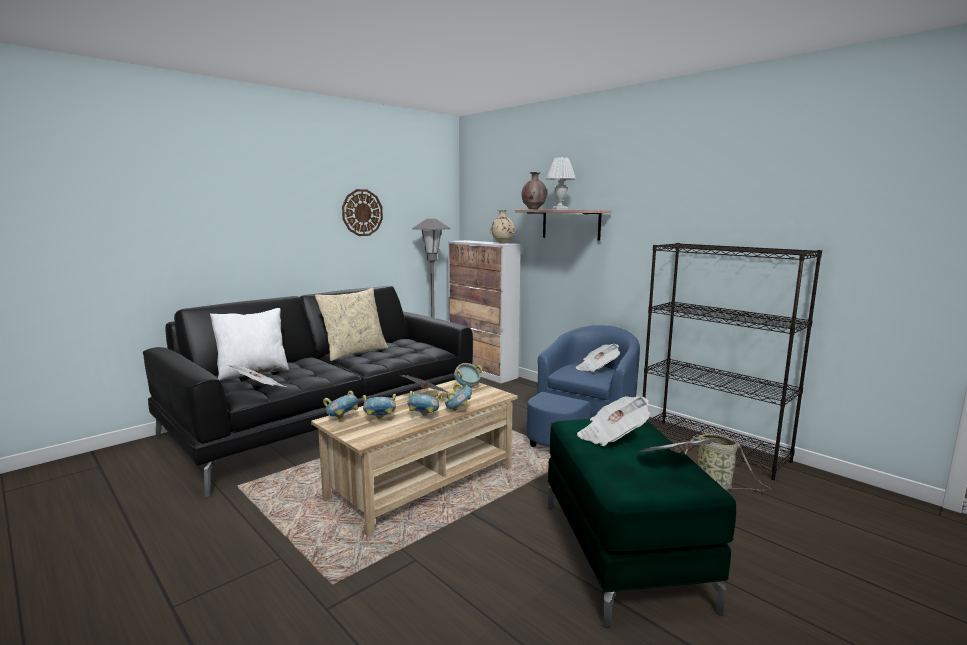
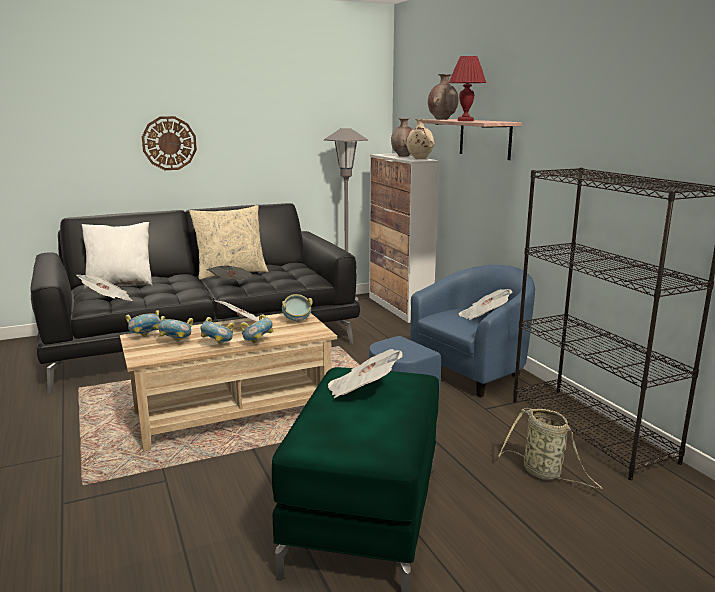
camera: 20 degrees right, 5 degrees up
wall clock [342,189,383,236] -> wall clock moved to [142,116,197,170]
white table lamp [546,157,576,210] -> red table lamp [449,56,486,121]
newspaper [639,439,719,453] -> newspaper moved to [207,266,253,280]
none -> brown vase [391,118,413,157]

